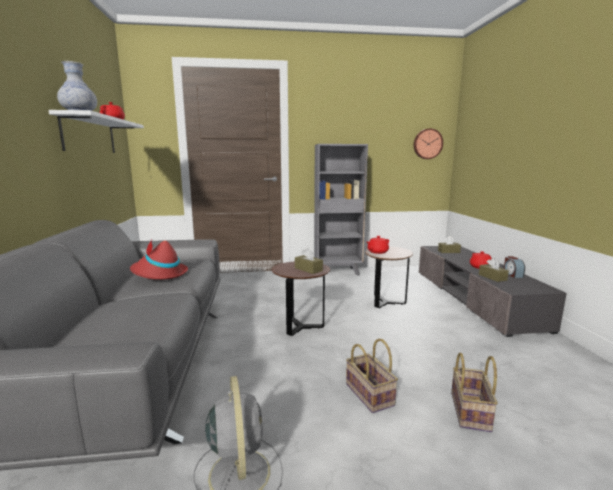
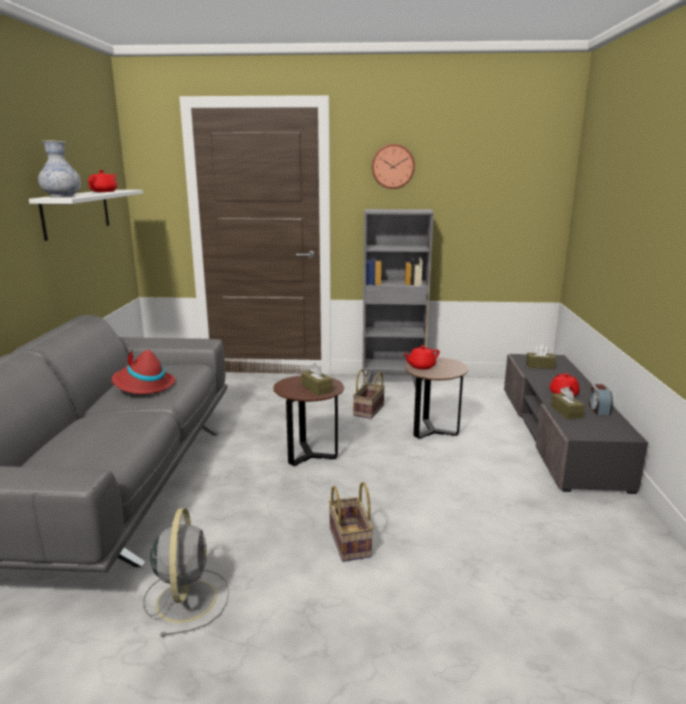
camera: 10 degrees right, 5 degrees up
wall clock [414,128,443,159] -> wall clock moved to [372,144,415,189]
basket [451,353,498,432] -> basket moved to [353,369,385,419]

